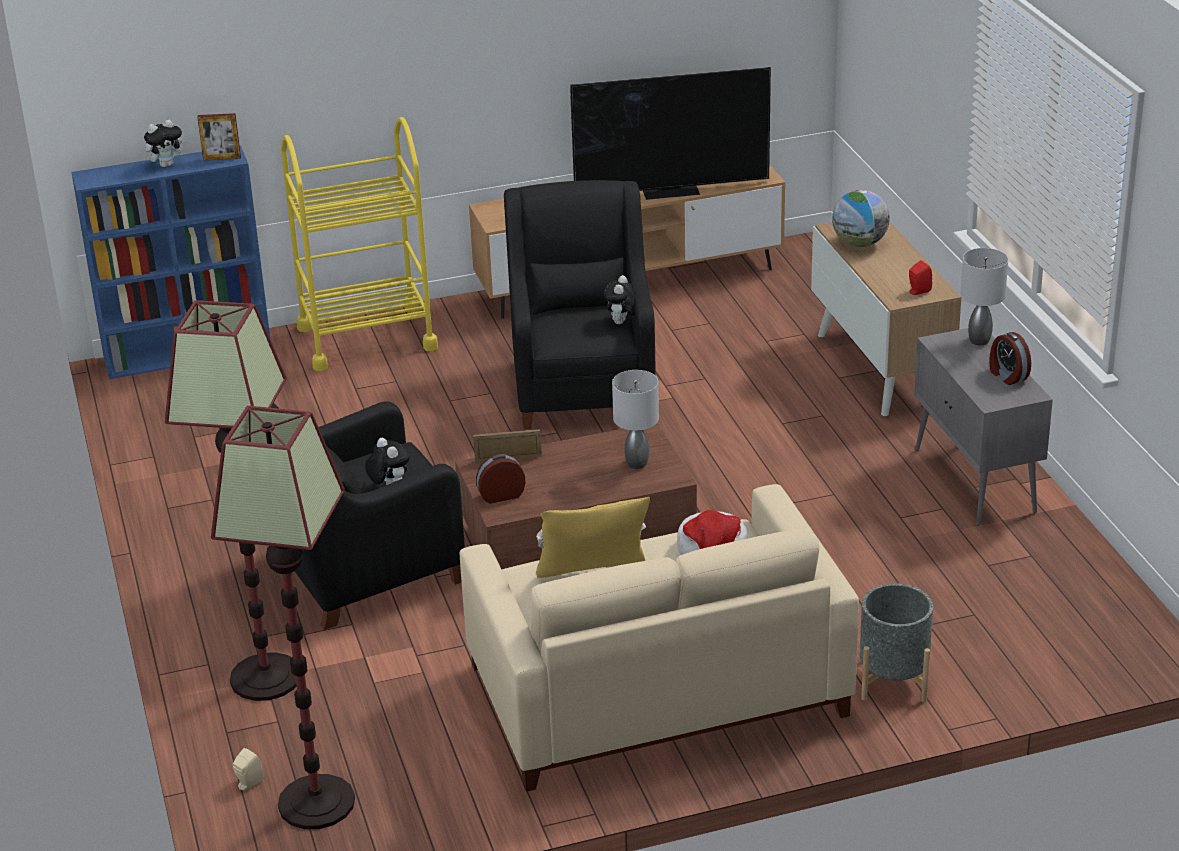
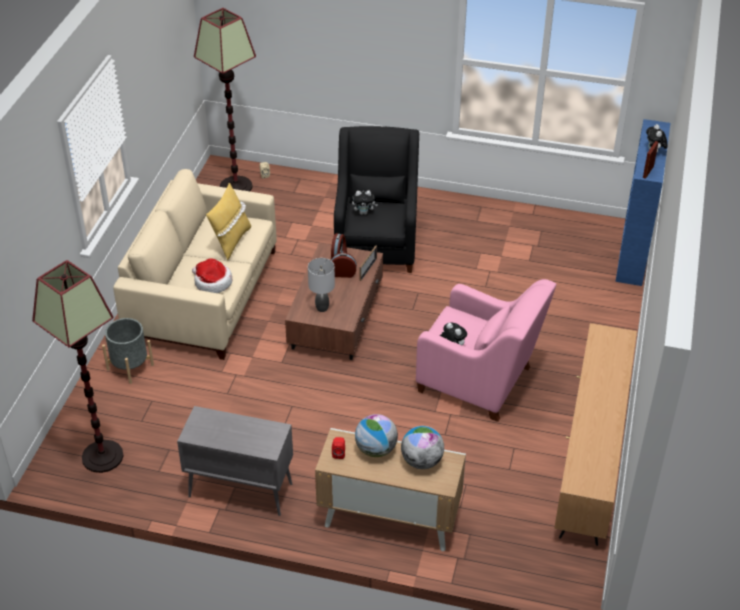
camera: 120 degrees right, 10 degrees up
floor lamp [165,300,296,701] -> floor lamp moved to [32,260,124,473]
yellow cart [281,117,438,371] -> none
black armchair [504,180,656,429] -> pink armchair [416,279,557,422]
television [570,67,771,200] -> none
grey table lamp [960,248,1008,345] -> none
alarm clock [989,332,1031,385] -> alarm clock moved to [331,253,357,278]
none -> globe [355,414,398,457]

